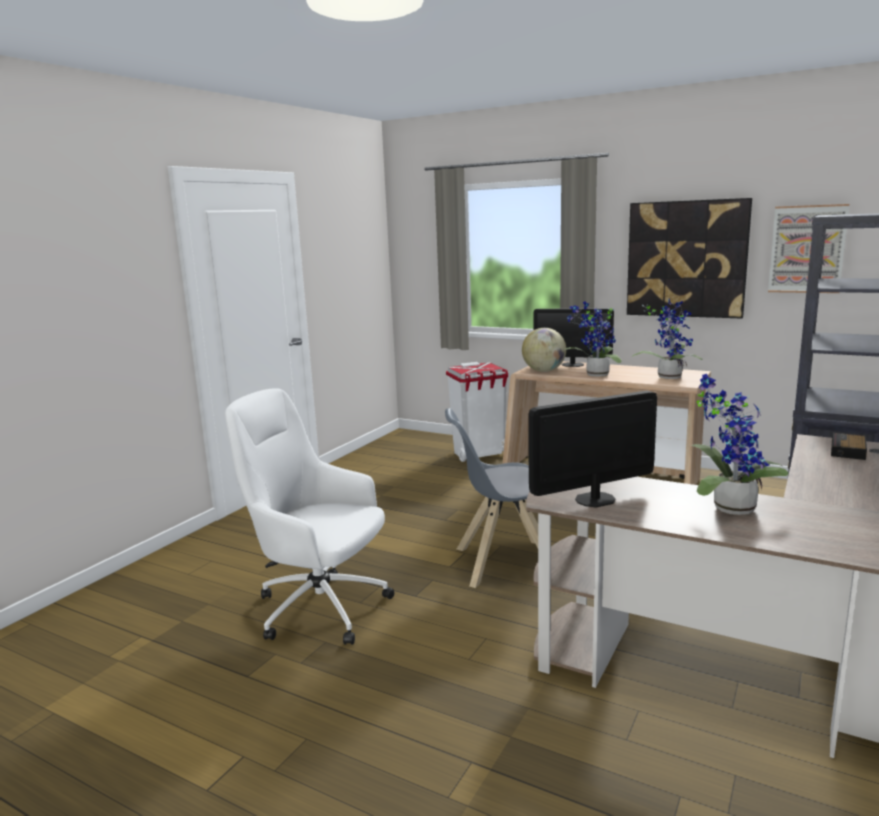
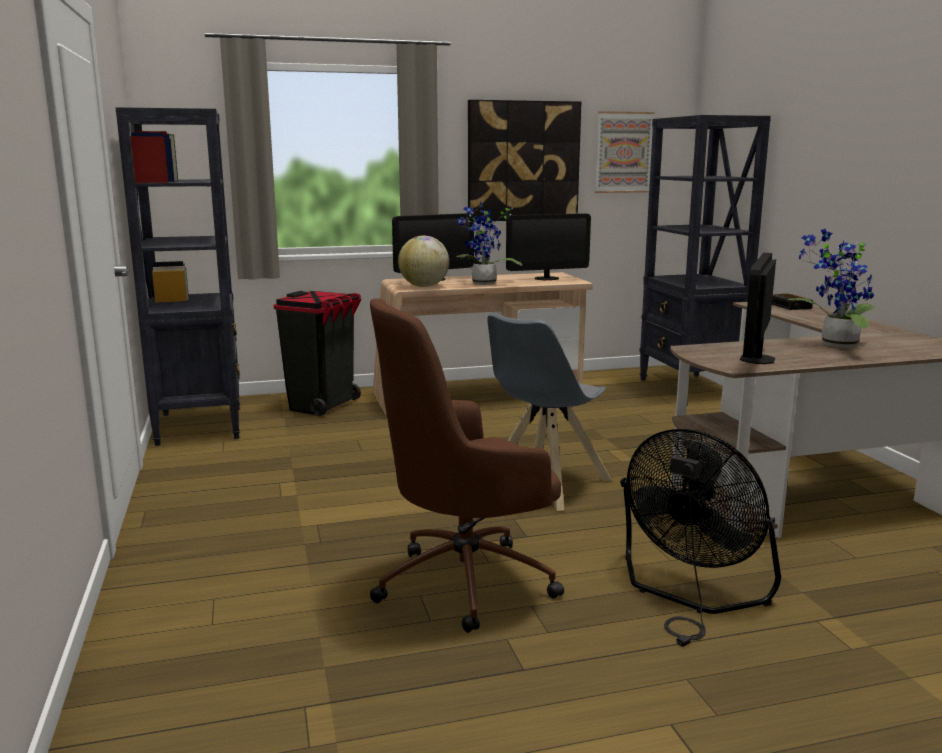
camera: 45 degrees left, 0 degrees up
white office chair [225,388,394,645] -> brown office chair [370,298,564,633]
white trash can [446,362,509,462] -> black trash can [274,291,361,416]
potted plant [631,297,703,379] -> monitor [506,213,591,280]
none -> black bookcase [115,107,240,446]
none -> black fan [620,429,781,647]

